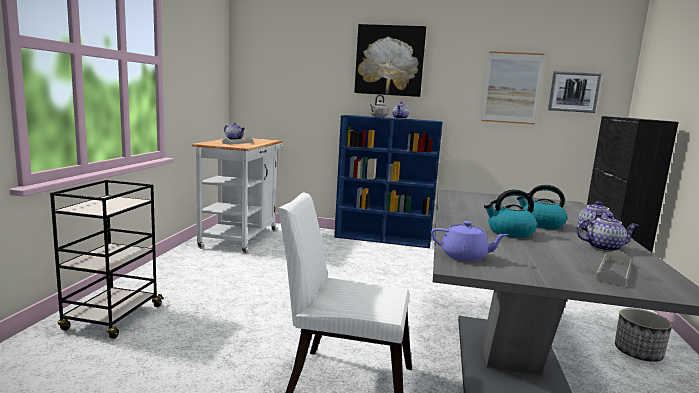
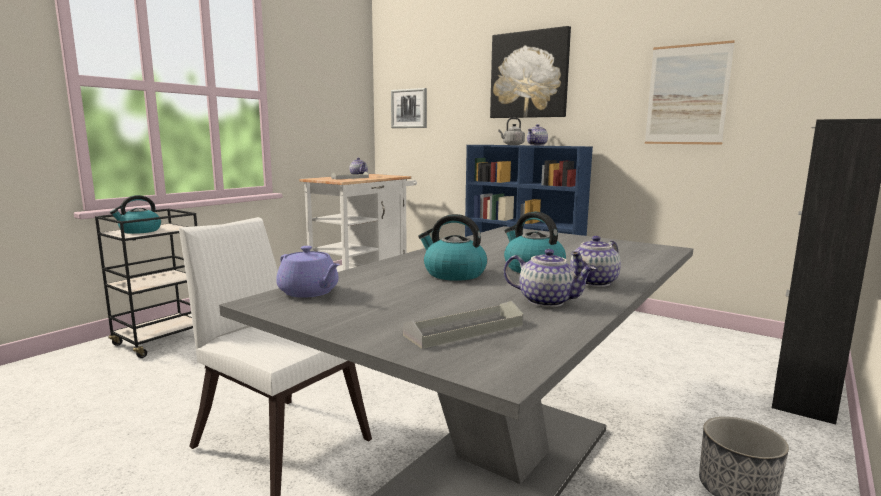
camera: 25 degrees right, 0 degrees up
picture [548,71,602,113] -> picture moved to [391,88,427,128]
none -> kettle [110,195,161,234]

